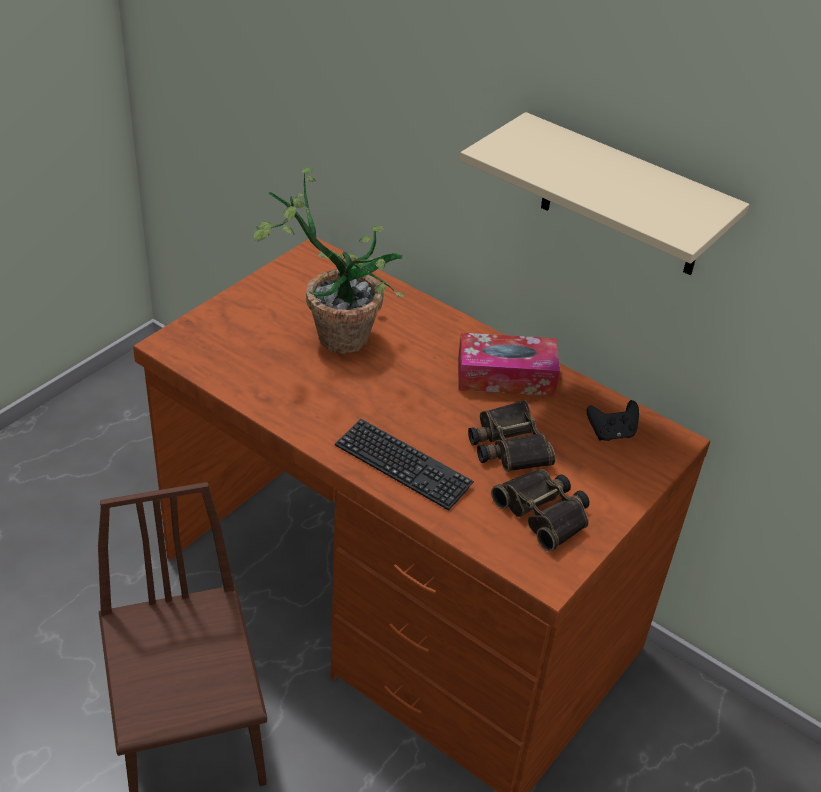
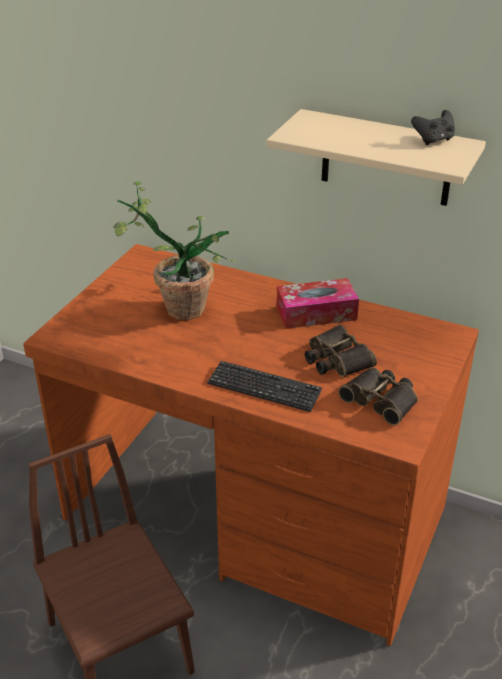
camera: 10 degrees left, 5 degrees down
black game controller [586,400,639,441] -> black game controller moved to [411,110,455,145]

